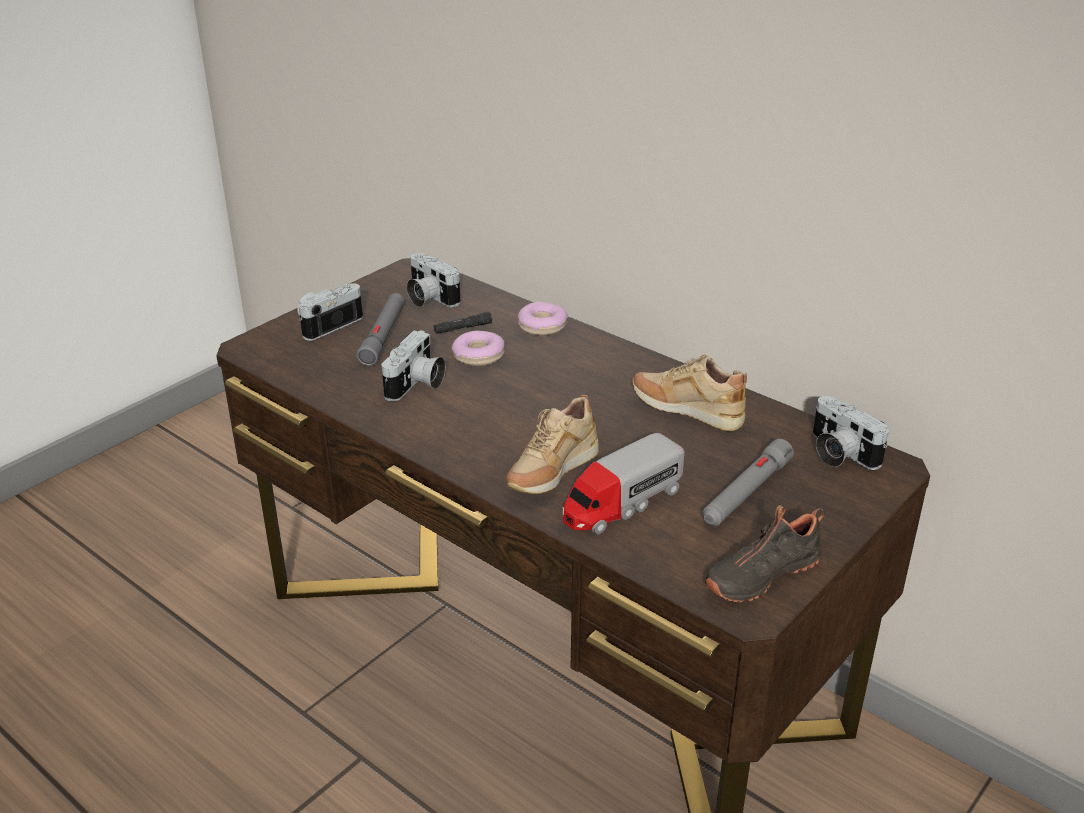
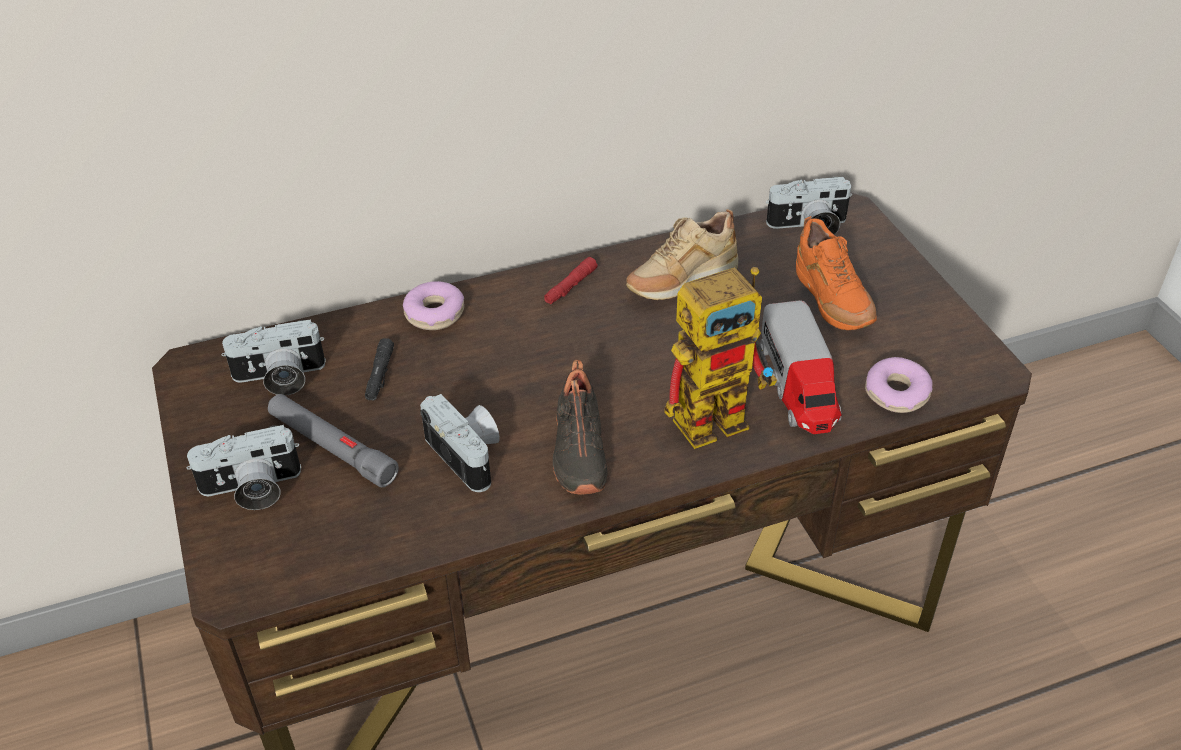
camera: 60 degrees left, 10 degrees up
camera [298,283,363,341] -> camera turned 90 degrees counterclockwise [187,425,301,510]
donut [451,331,504,366] -> donut moved to [865,357,932,413]
beige shoe [506,395,599,494] -> toy robot [664,267,777,449]
grey flashlight [702,439,794,526] -> orange shoe [796,216,877,330]
black shoe [705,505,824,602] -> black shoe moved to [553,360,607,495]
none -> red flashlight [544,257,598,304]

